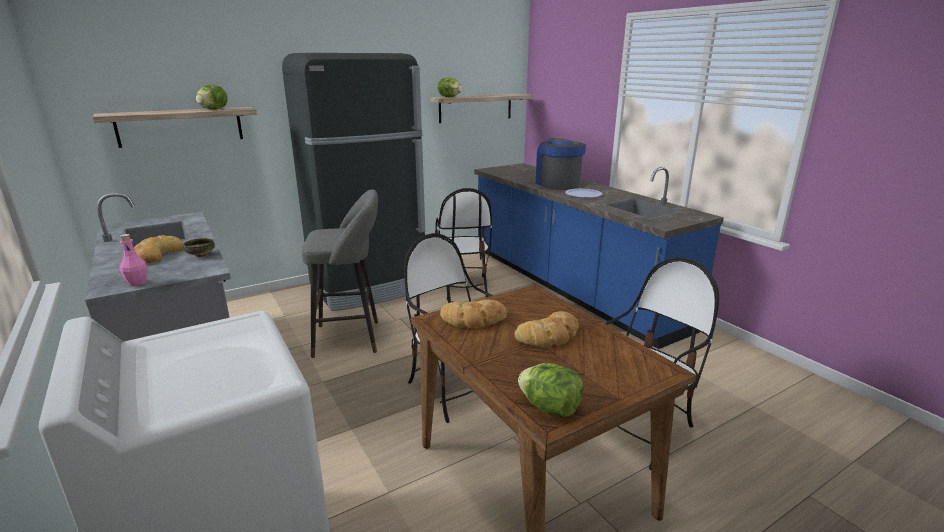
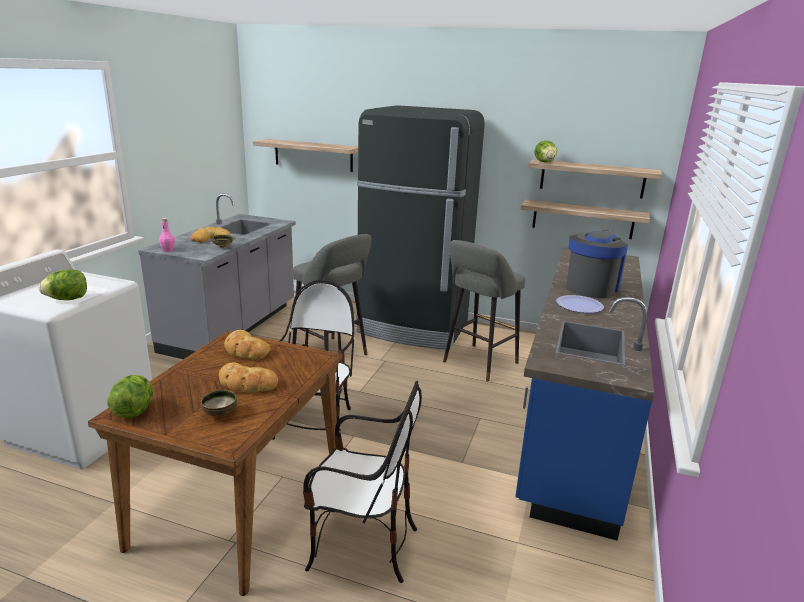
camera: 50 degrees right, 0 degrees up
lettuce [196,85,228,110] -> lettuce moved to [39,269,87,300]
chair [435,188,492,300] -> grey stool [443,240,525,381]
none -> bowl [201,390,237,417]
none -> shelf [520,200,650,239]

